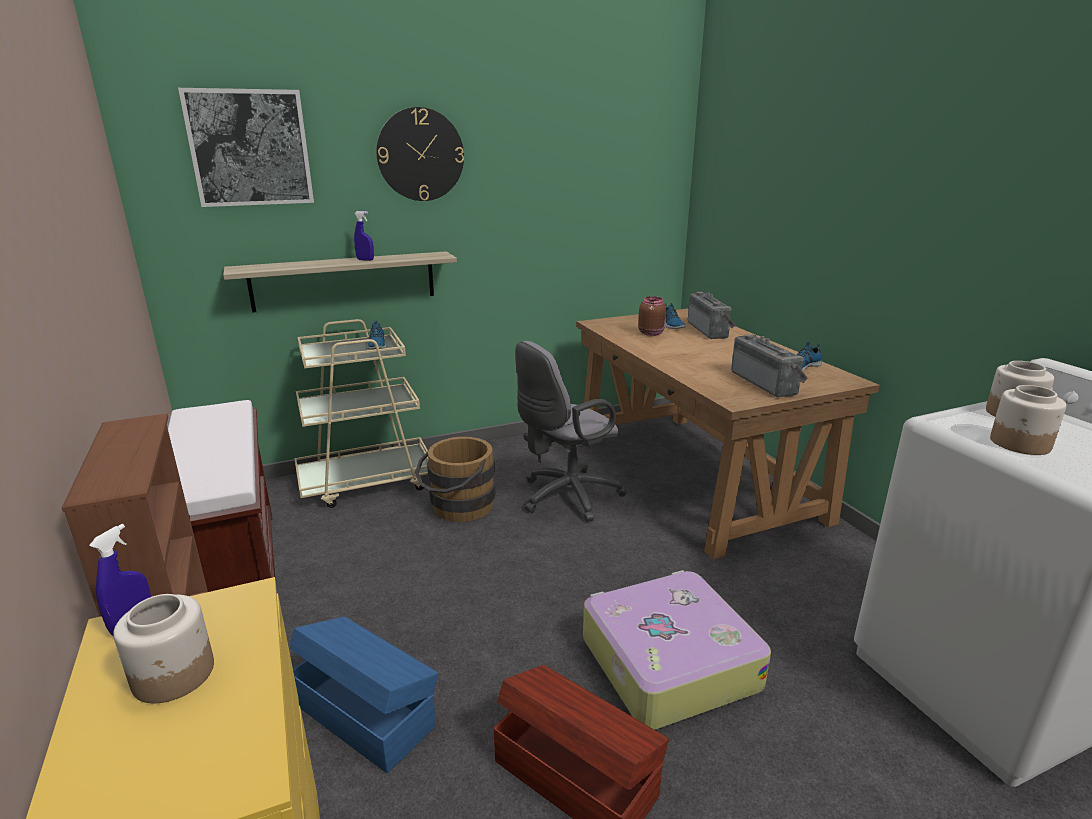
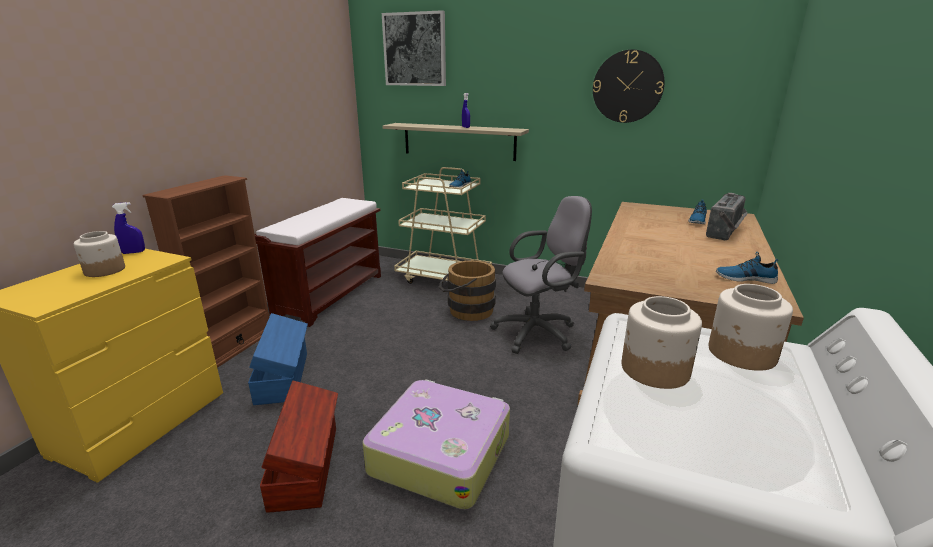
camera: 45 degrees right, 0 degrees up
wall clock [376,107,464,201] -> wall clock moved to [593,49,665,123]
grey office chair [515,341,627,522] -> grey office chair turned 150 degrees clockwise [490,196,592,354]
brown jar [638,296,666,336] -> none
radio [731,334,808,397] -> none

